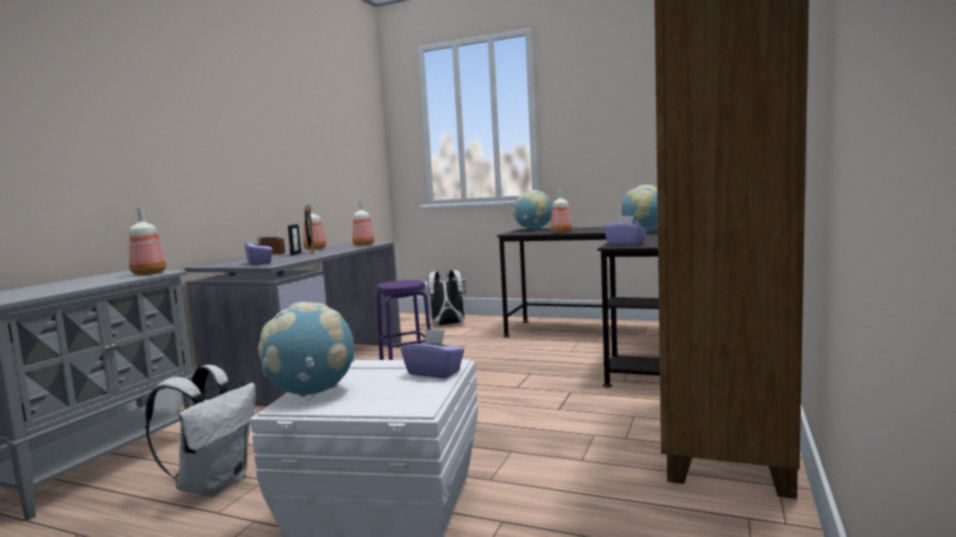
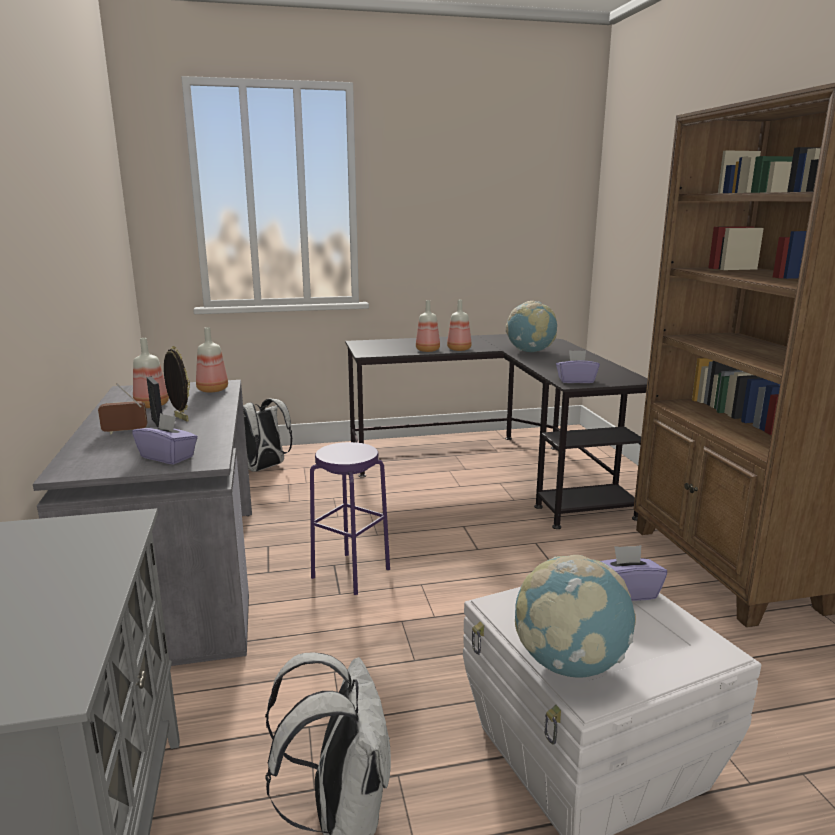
camera: 35 degrees left, 10 degrees up
bottle [129,207,166,275] -> bottle moved to [447,300,471,351]
globe [513,190,552,229] -> none

